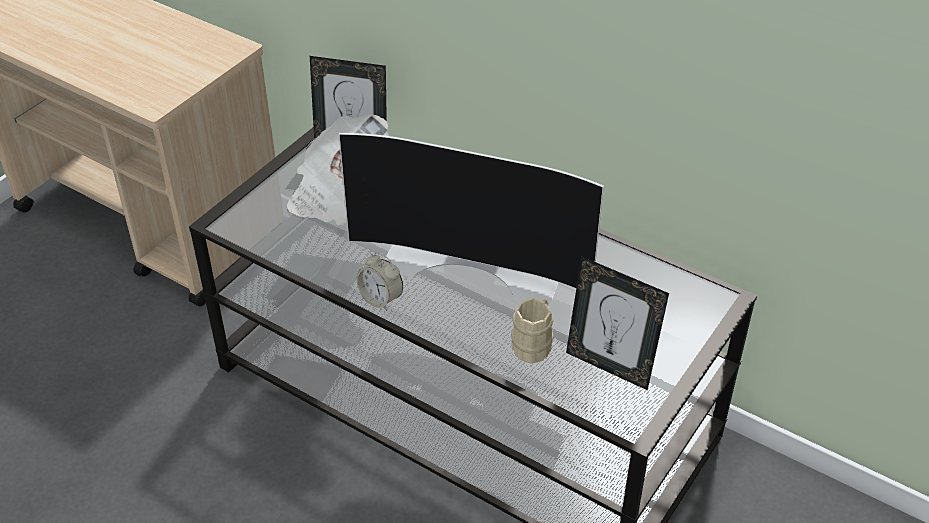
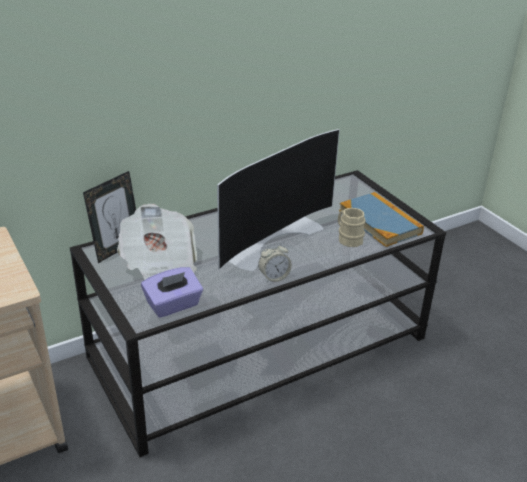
camera: 65 degrees left, 10 degrees down
picture frame [566,256,669,390] -> book [339,192,424,247]
none -> purple tissue box [141,267,203,318]

